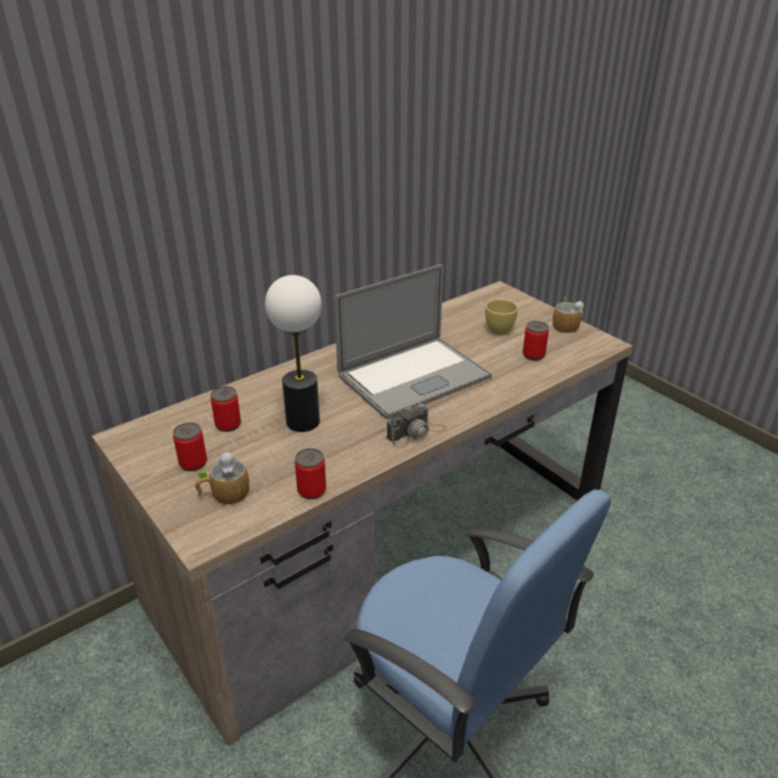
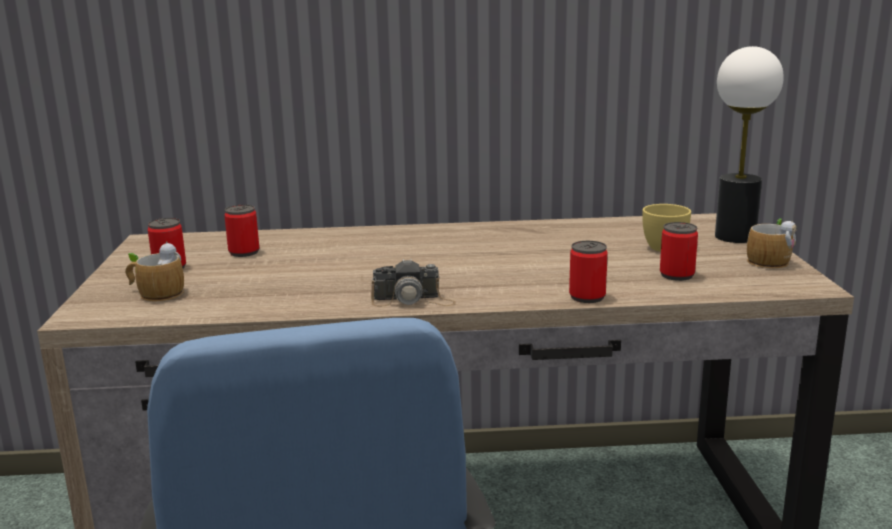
camera: 35 degrees right, 15 degrees down
table lamp [265,275,322,432] -> table lamp moved to [715,46,784,243]
can [295,448,326,499] -> can moved to [569,241,608,303]
laptop [334,264,492,419] -> none

